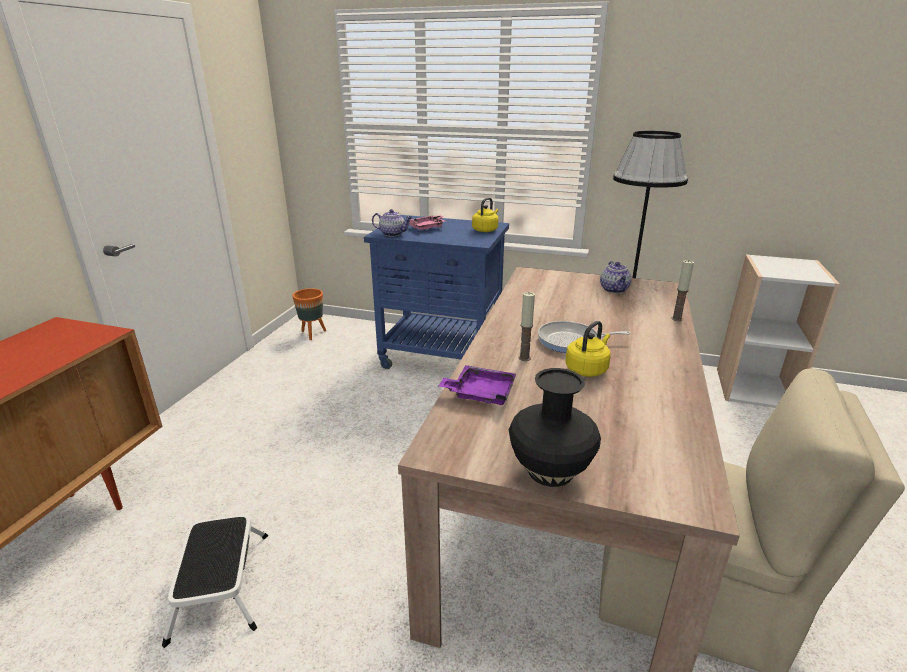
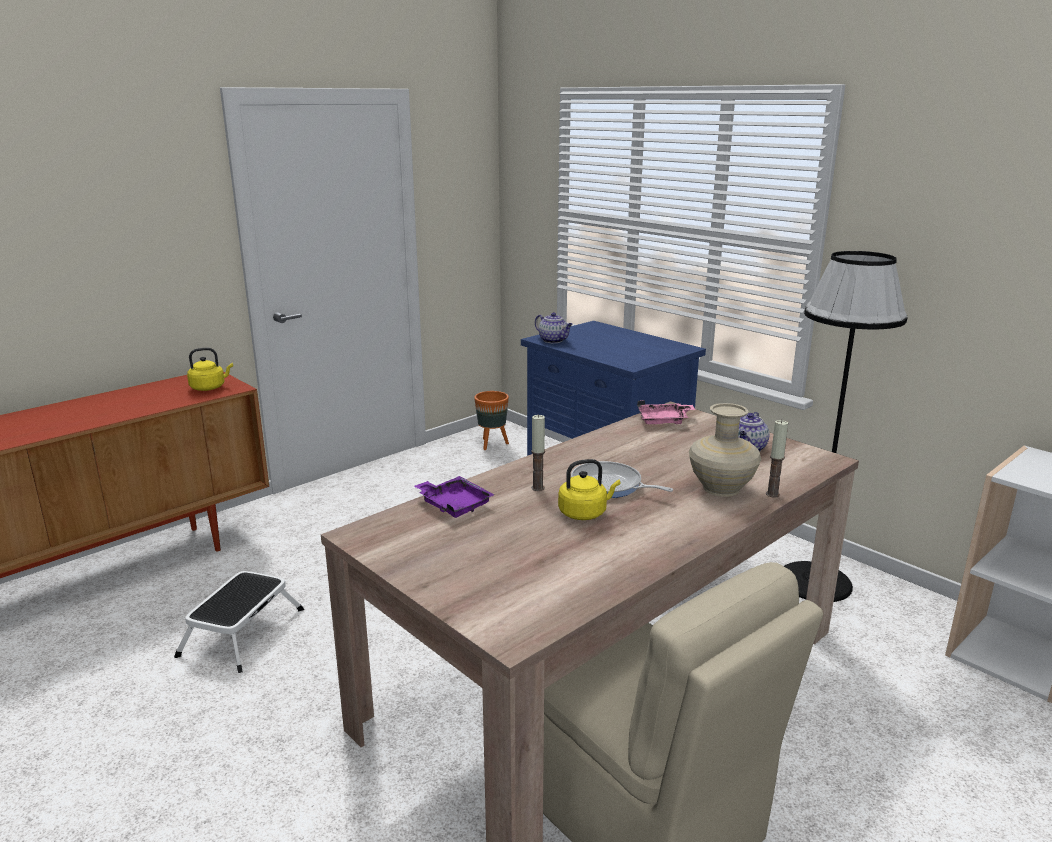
camera: 30 degrees right, 5 degrees down
pink tray [406,215,445,230] -> pink tray moved to [637,400,695,424]
yellow kettle [472,197,498,232] -> yellow kettle moved to [187,348,233,391]
black vase [509,368,601,487] -> none
none -> beige vase [689,403,761,497]

